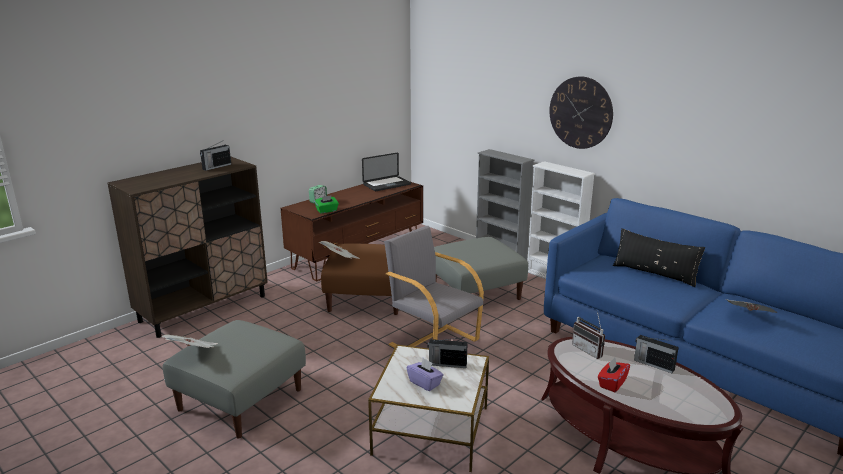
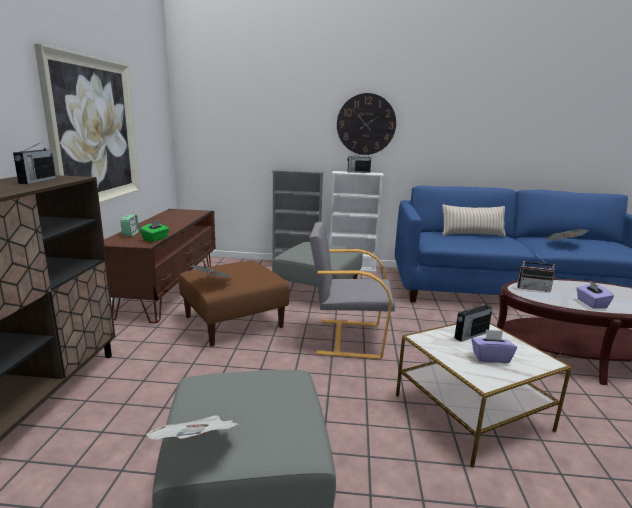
camera: 40 degrees left, 5 degrees down
laptop [362,152,411,191] -> none
red tissue box [598,358,630,392] -> purple tissue box [576,281,614,309]
black pillow [613,228,705,287] -> beige pillow [442,204,506,237]
radio [634,335,679,373] -> radio moved to [347,153,371,173]
none -> picture [34,44,140,203]

